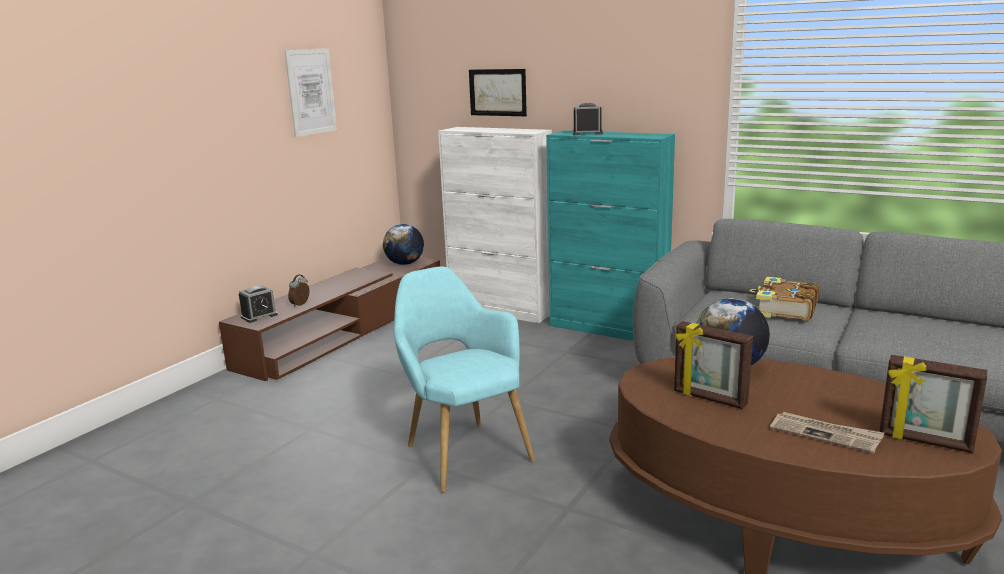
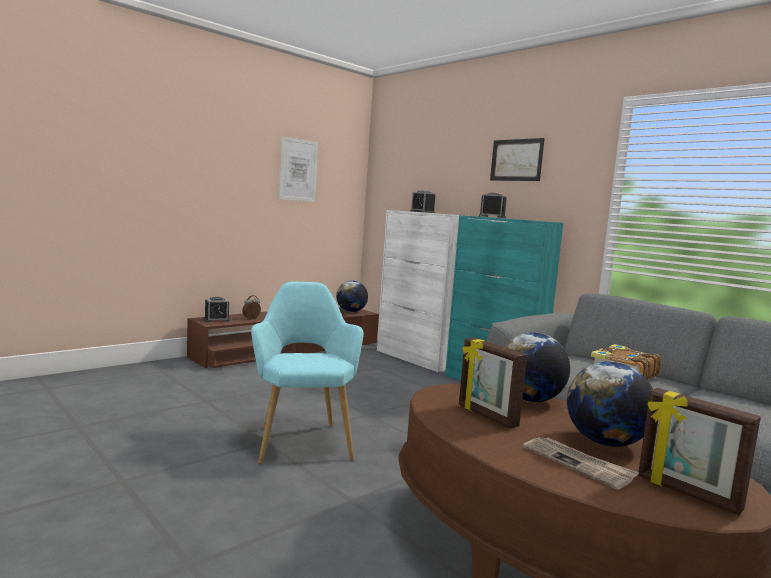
camera: 15 degrees right, 10 degrees down
picture [469,69,527,116] -> picture moved to [490,138,545,181]
none -> alarm clock [410,190,436,213]
none -> globe [567,361,653,447]

